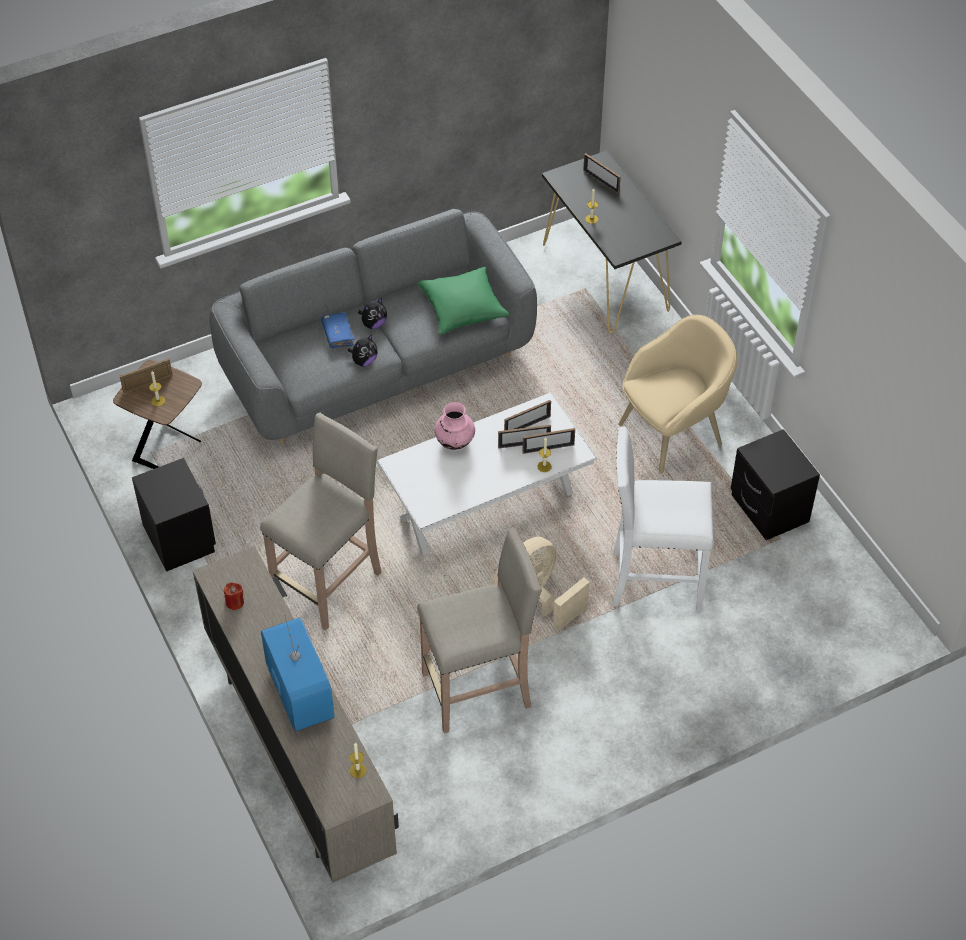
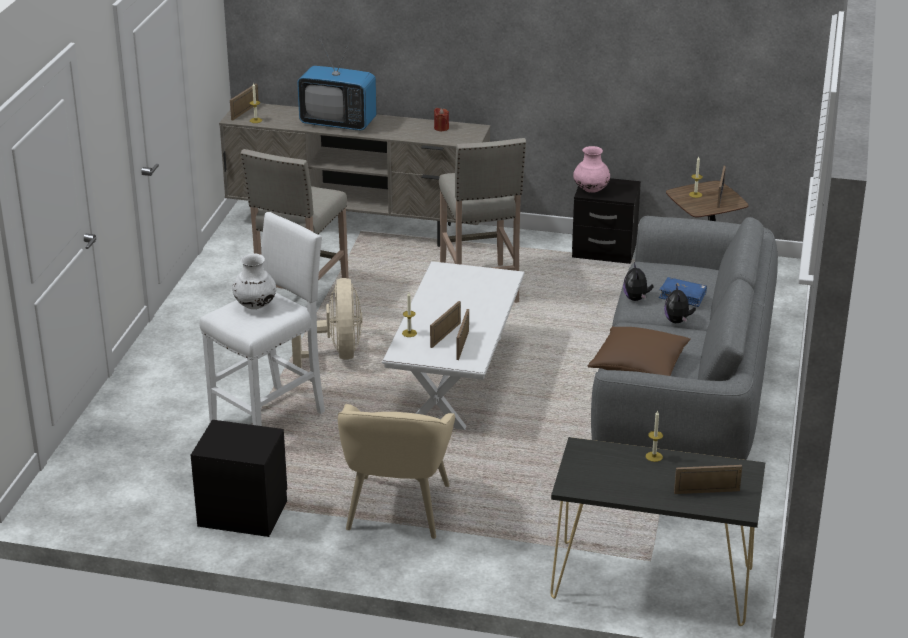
camera: 130 degrees right, 20 degrees down
green pillow [417,267,510,335] -> brown pillow [588,327,691,376]
pink vase [434,402,475,450] -> pink vase moved to [573,146,610,193]
picture frame [523,428,575,454] -> picture frame moved to [230,83,259,121]
none -> white vase [232,254,276,309]

